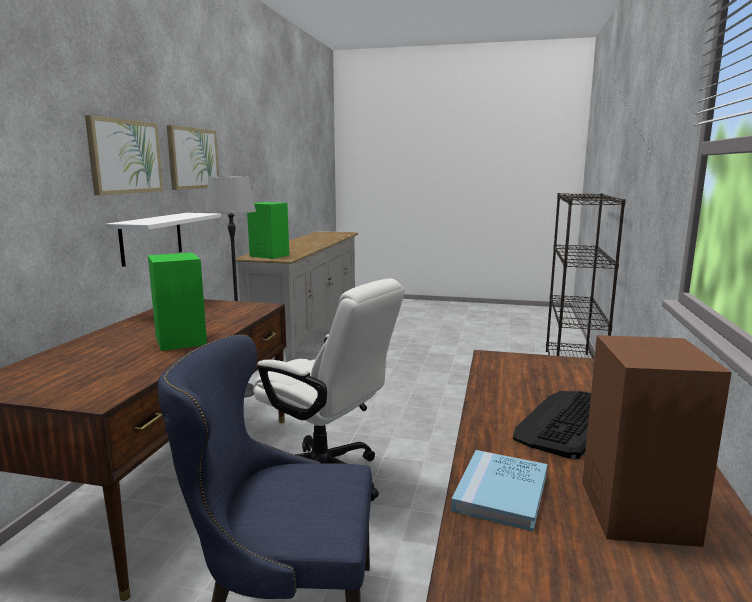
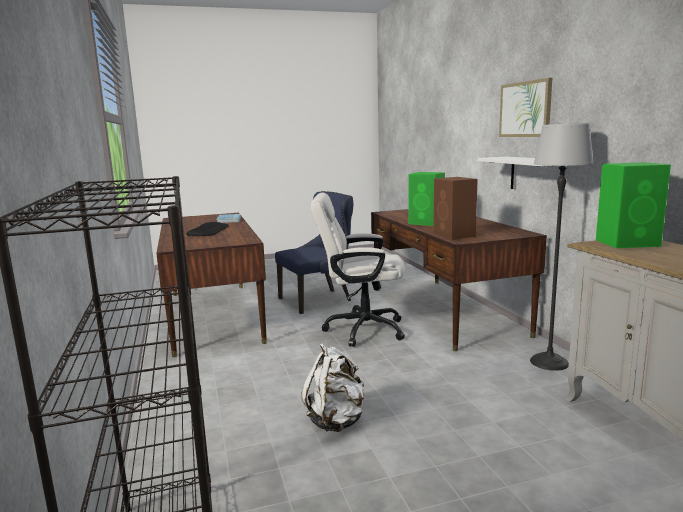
camera: 150 degrees right, 0 degrees up
picture [167,125,219,190] -> none
brown speaker [582,335,732,547] -> brown speaker moved to [433,177,478,240]
none -> white backpack [302,343,365,432]

